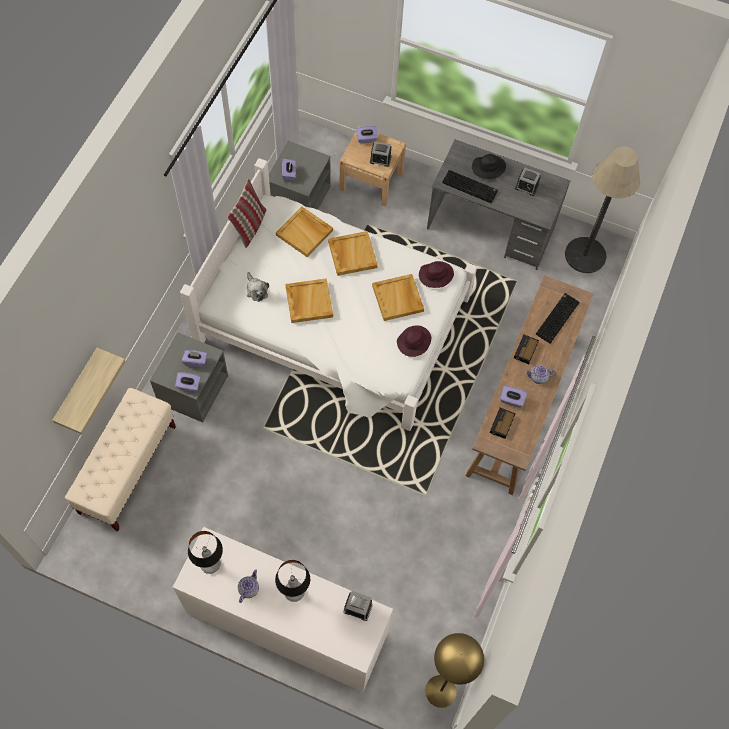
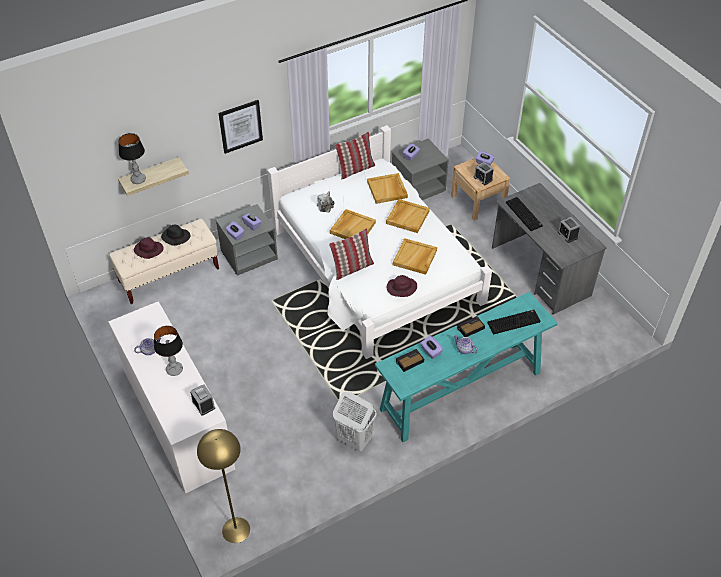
camera: 40 degrees right, 15 degrees down
table lamp [188,531,223,574] -> table lamp moved to [118,133,146,184]
purple hat [419,261,454,288] -> purple hat moved to [134,237,163,259]
brown console table [465,275,594,495] -> turquoise console table [375,292,558,442]
black hat [472,154,506,179] -> black hat moved to [161,225,190,246]
floor lamp [565,147,640,273] -> none
none -> picture [218,100,263,154]
none -> pillow [329,228,374,280]
none -> white laundry basket [333,392,376,451]

